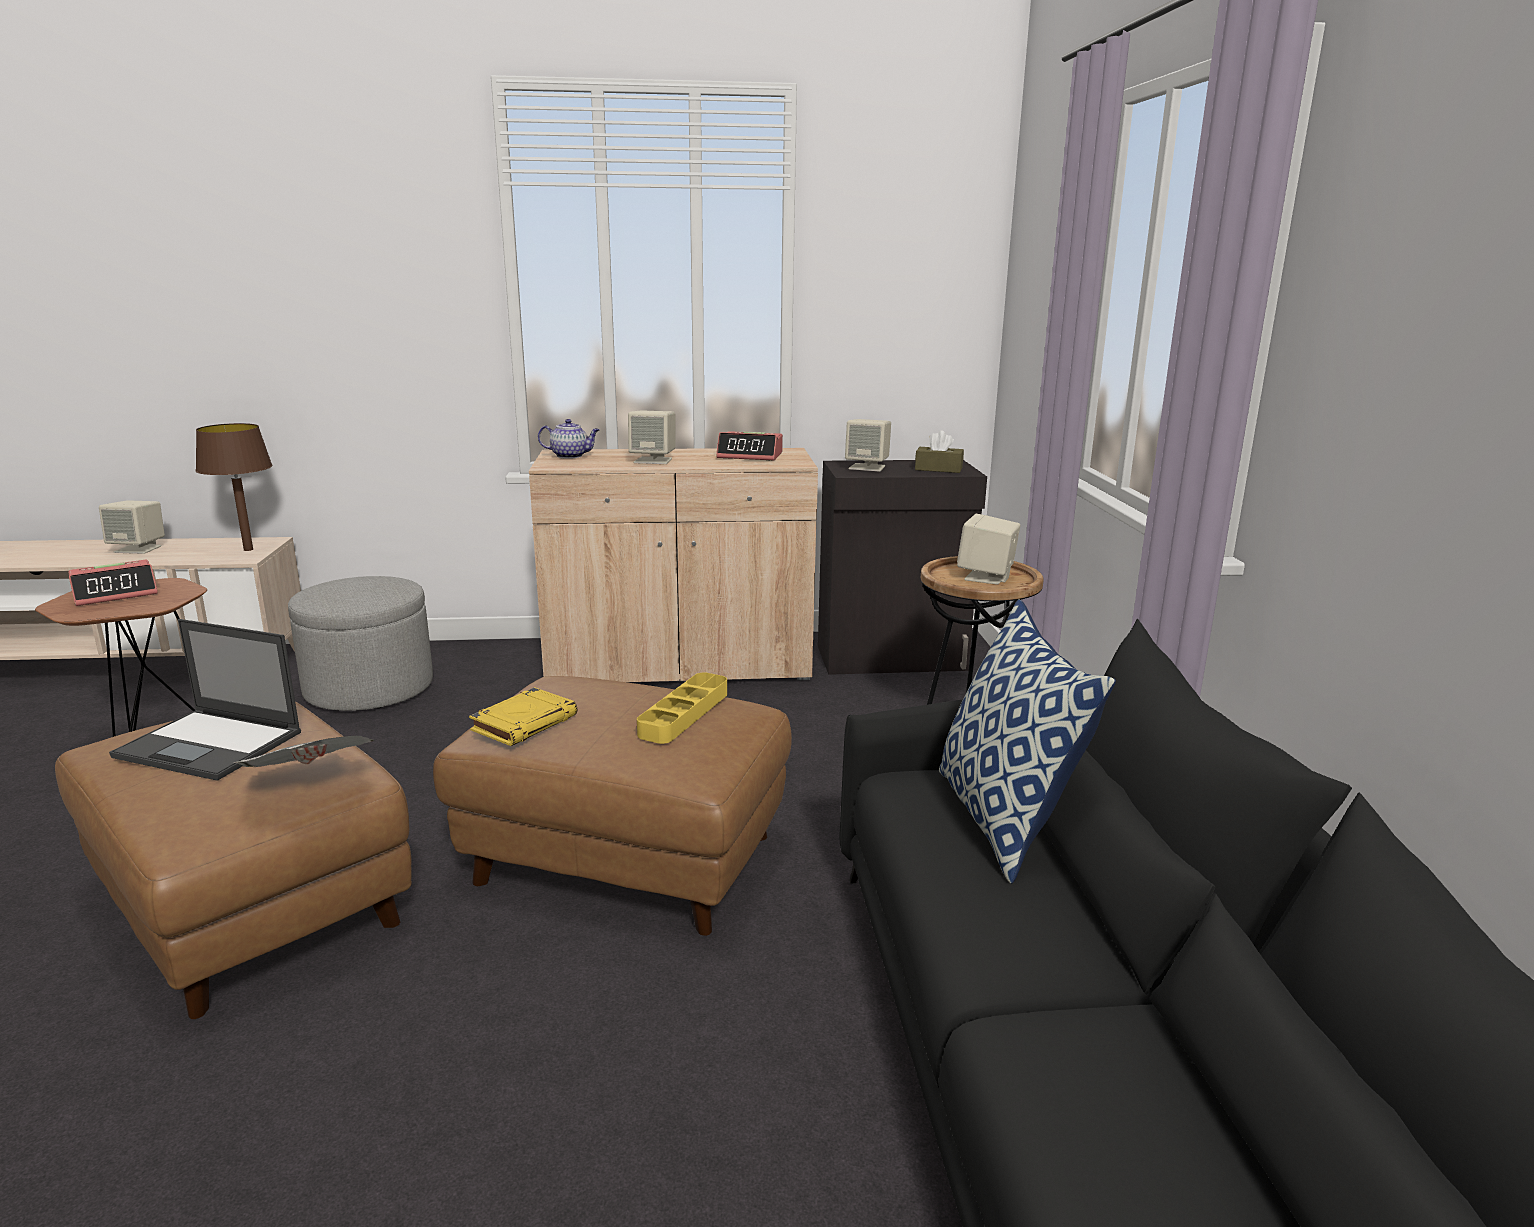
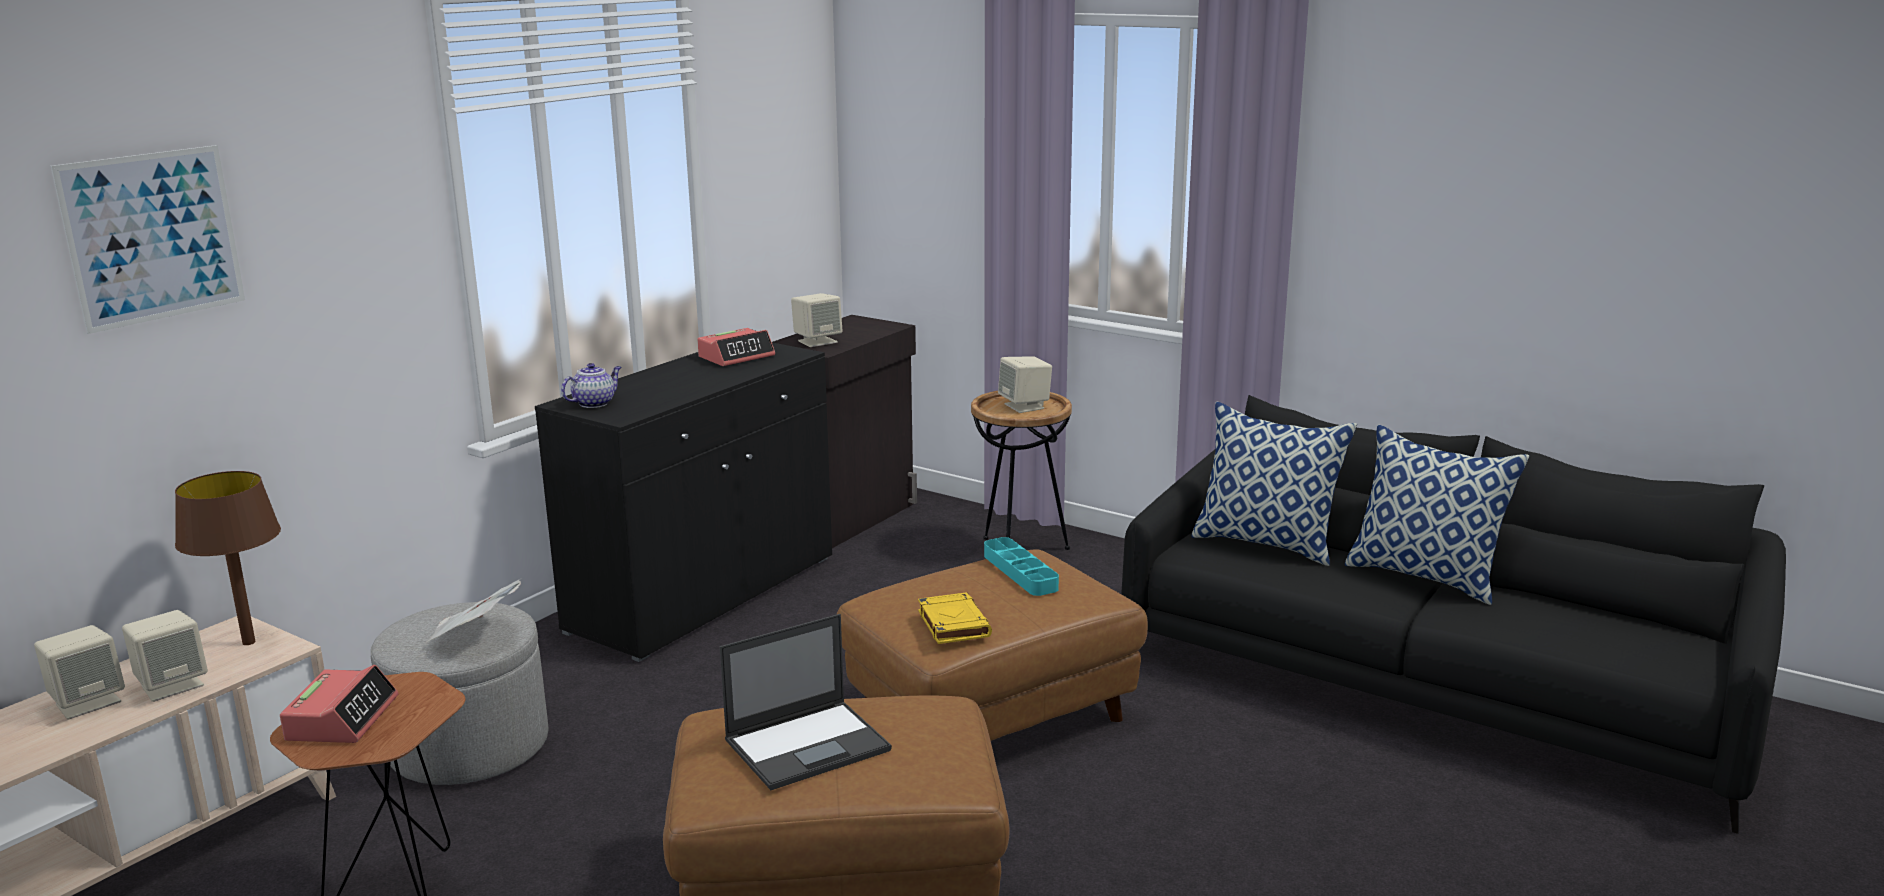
camera: 50 degrees left, 0 degrees up
newspaper [234,736,374,767] -> newspaper moved to [425,579,521,643]
beige cabinet [529,448,818,682] -> black cabinet [535,343,832,662]
beige speaker [628,410,676,464] -> beige speaker moved to [122,610,208,702]
yellow tray [637,672,727,744] -> turquoise tray [984,537,1059,596]
brown tissue box [915,430,964,473] -> none
none -> picture [51,145,245,334]
none -> pillow [1345,425,1530,605]

